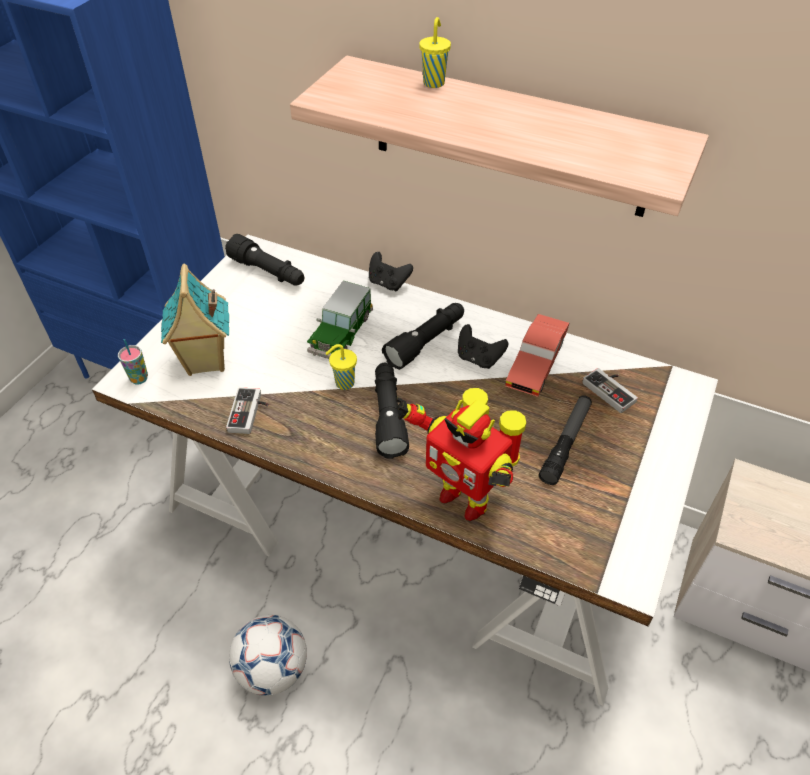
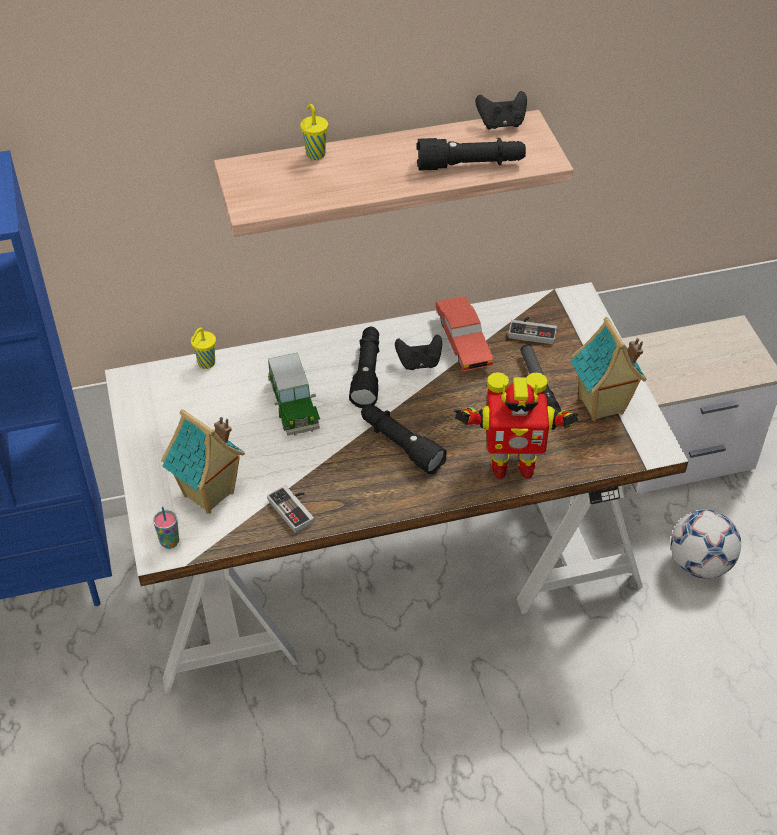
camera: 40 degrees left, 0 degrees up
black flashlight [225,234,304,285] -> black flashlight moved to [417,138,526,170]
football [229,615,307,696] -> football moved to [671,510,741,578]
yellow cup [325,344,357,390] -> yellow cup moved to [191,327,216,369]
black game controller [369,252,413,291] -> black game controller moved to [475,91,527,130]
none -> toy house [570,317,646,421]

